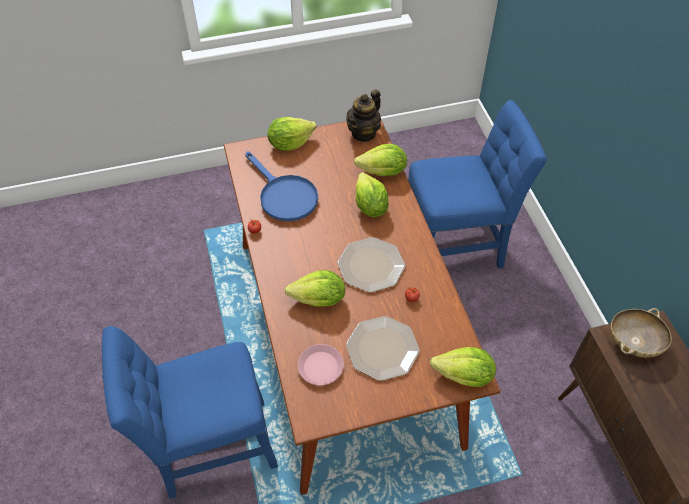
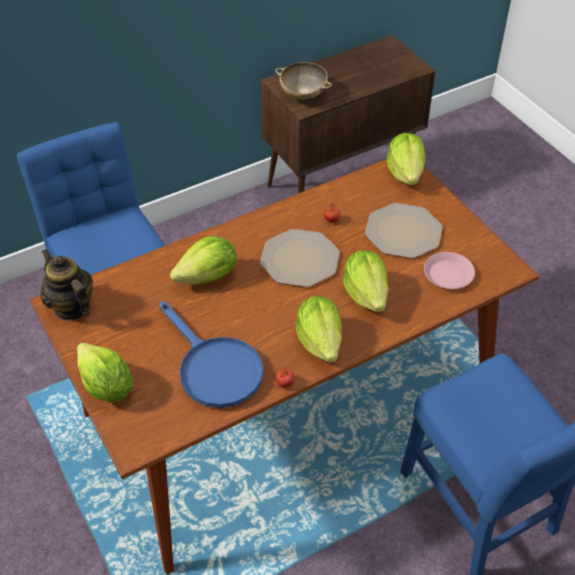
camera: 105 degrees left, 5 degrees down
blue frying pan [245,151,318,221] -> blue frying pan turned 105 degrees clockwise [160,301,263,408]
teapot [346,89,381,142] -> teapot turned 150 degrees counterclockwise [40,249,93,321]
lettuce [354,144,407,176] -> lettuce moved to [295,296,342,363]

